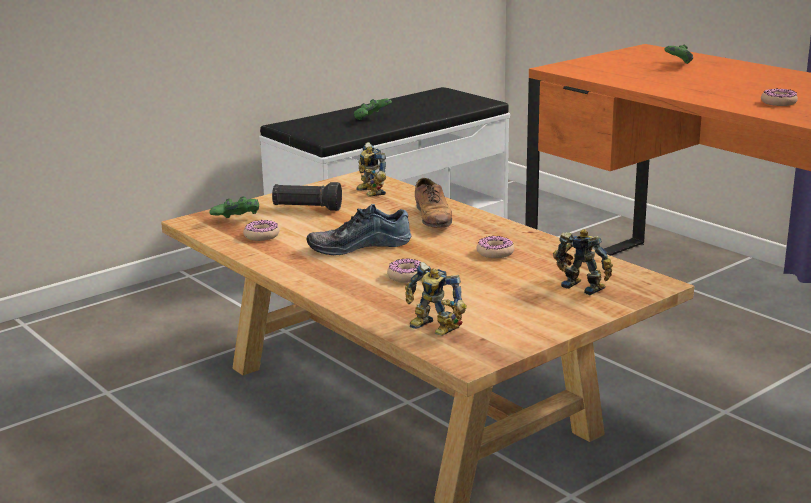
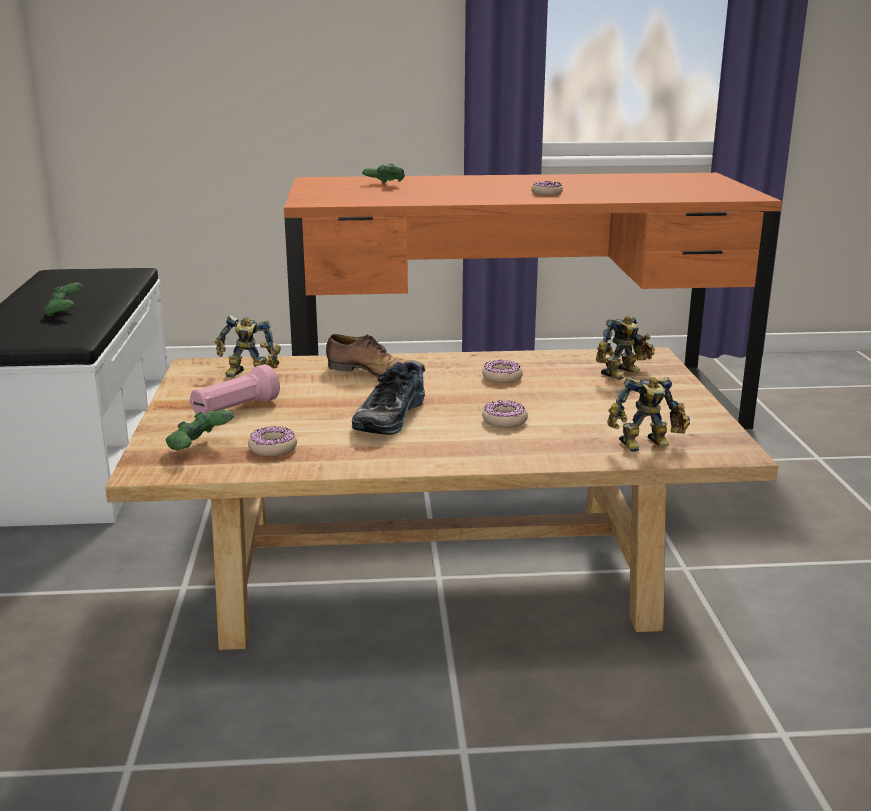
camera: 55 degrees left, 0 degrees up
black flashlight [272,182,342,211] -> pink flashlight [189,364,280,414]
toy robot [553,229,613,295] -> toy robot turned 150 degrees clockwise [596,315,655,380]

